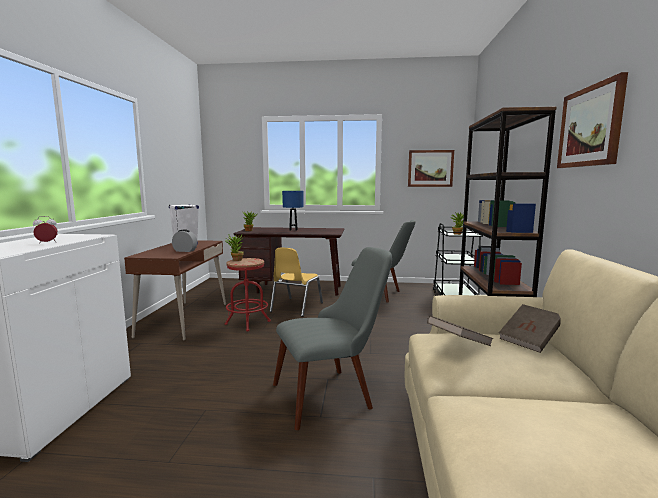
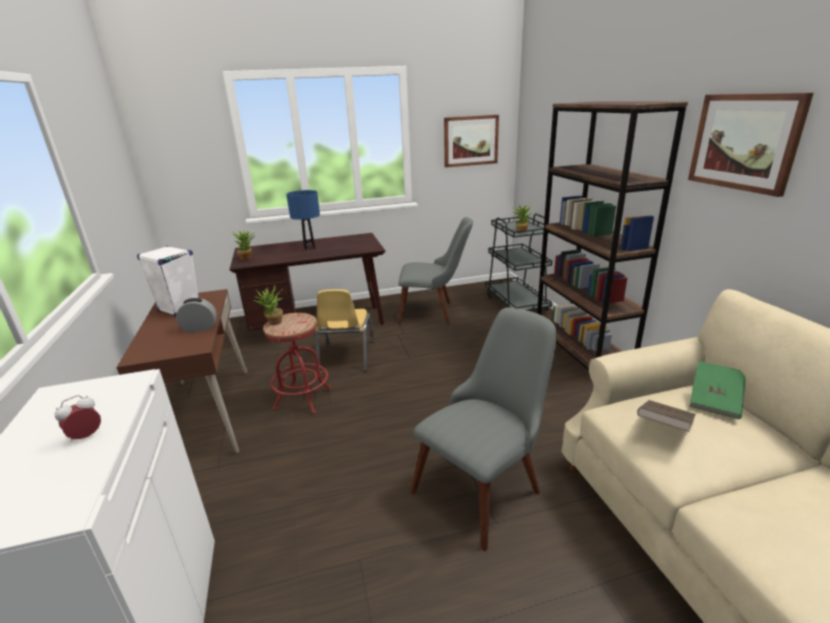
camera: 20 degrees left, 15 degrees up
brown book [499,304,561,353] -> green book [690,361,745,419]

